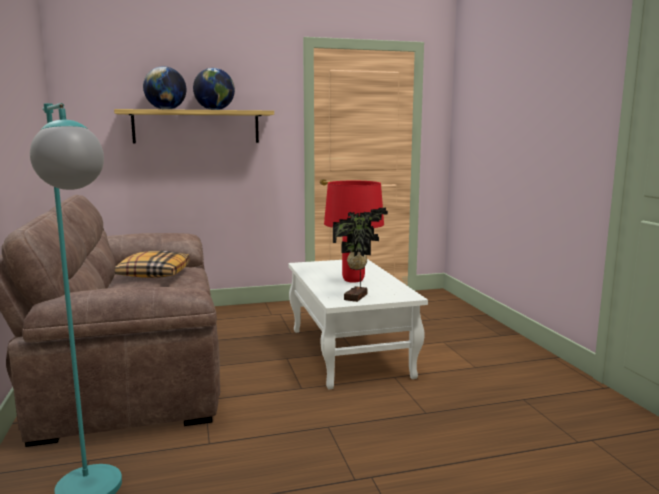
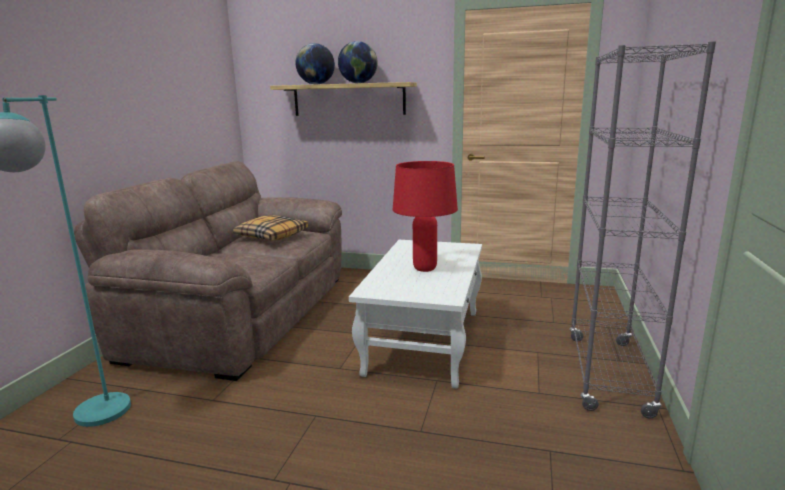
camera: 30 degrees right, 5 degrees up
potted plant [333,208,388,302] -> none
none -> grey bookcase [569,41,716,418]

